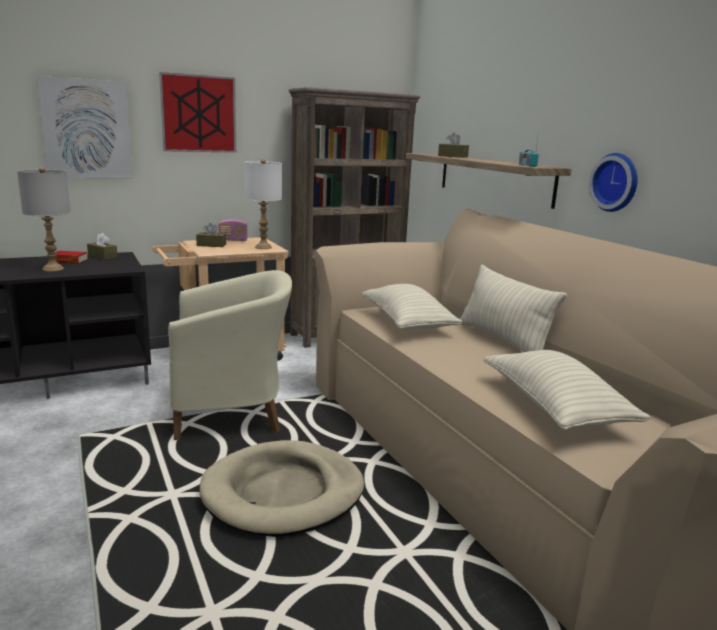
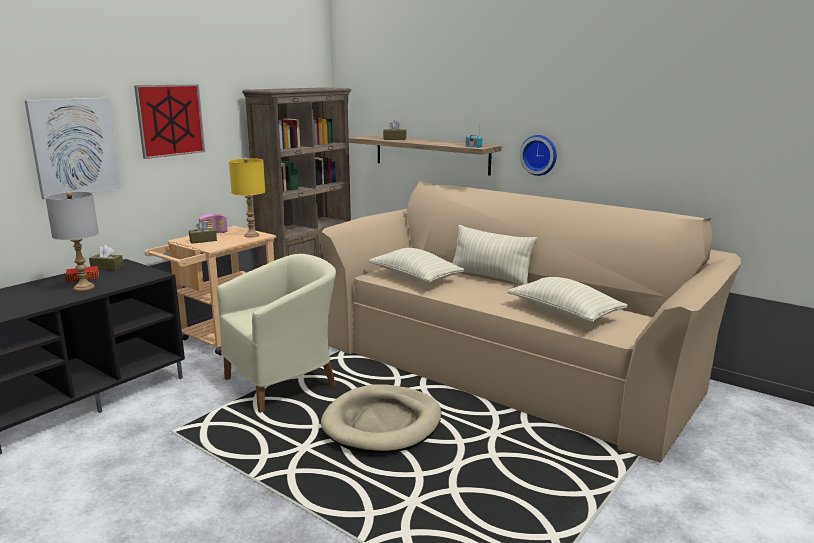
camera: 25 degrees left, 0 degrees up
white table lamp [244,159,282,249] -> yellow table lamp [229,158,265,238]

